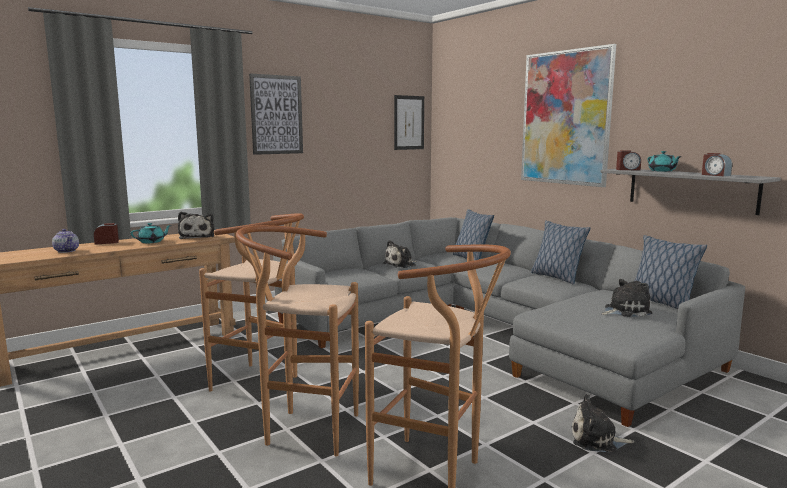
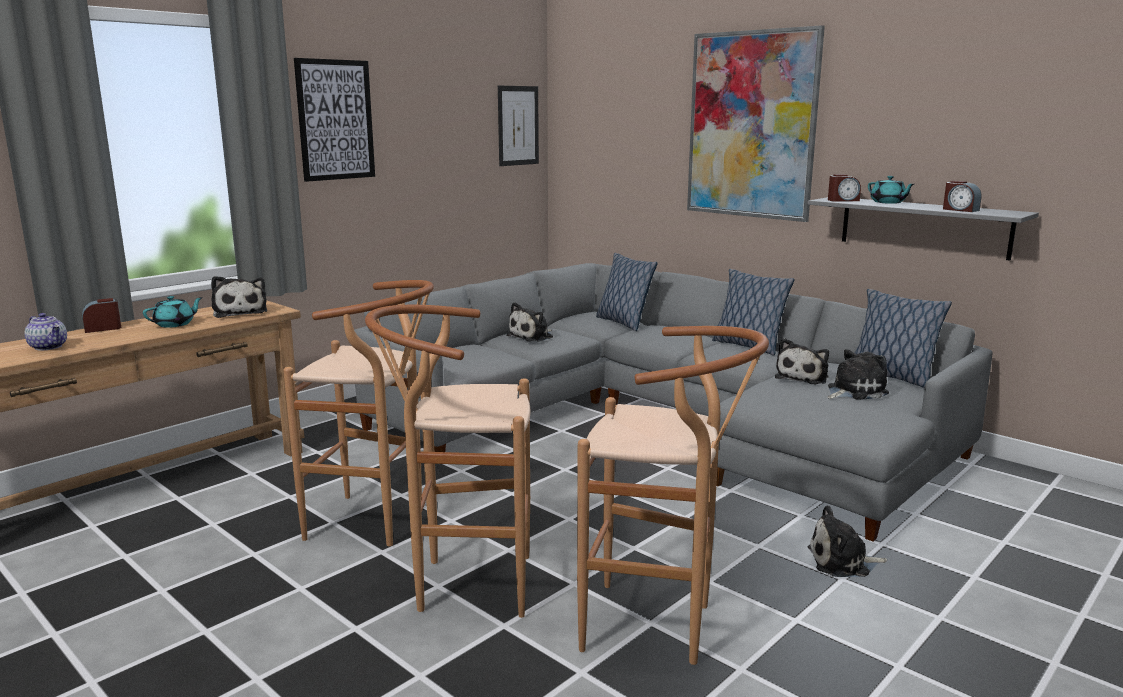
camera: 10 degrees left, 5 degrees up
none -> plush toy [775,338,829,384]

